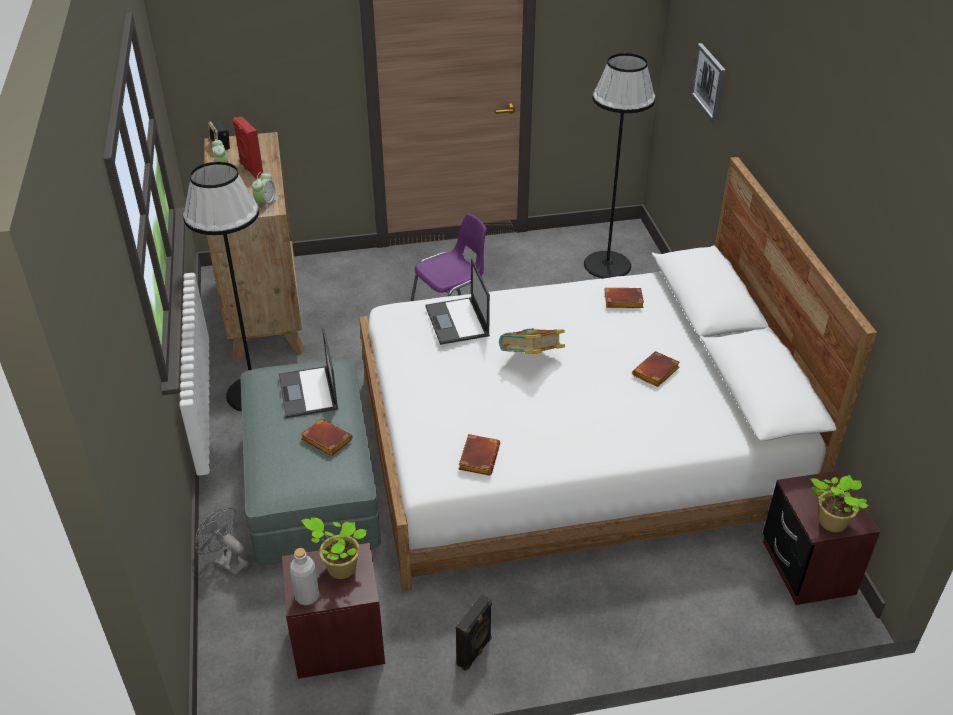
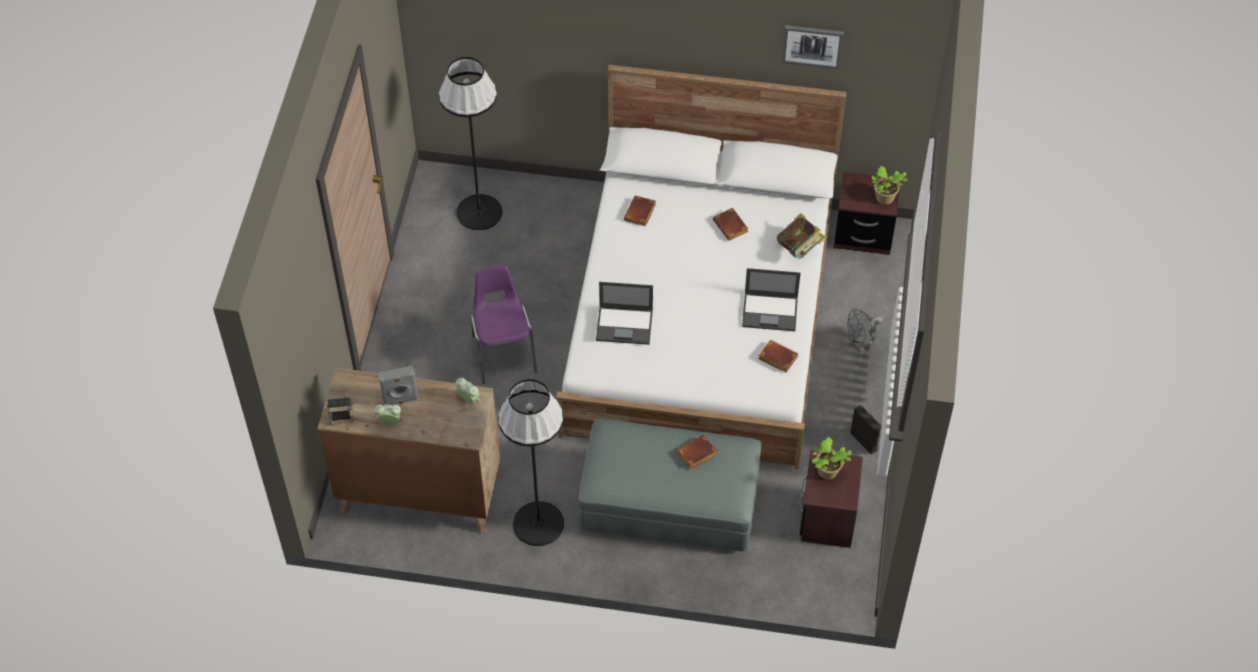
camera: 70 degrees left, 15 degrees up
grey fan [195,508,249,577] -> grey fan moved to [847,309,883,351]
red speaker [233,116,263,178] -> grey speaker [378,366,419,405]
laptop [279,328,338,418] -> laptop moved to [742,268,800,331]
grey bottle [290,548,319,606] -> none
book [499,328,565,354] -> book moved to [777,213,826,259]
picture [691,43,726,123] -> picture moved to [782,25,844,69]

